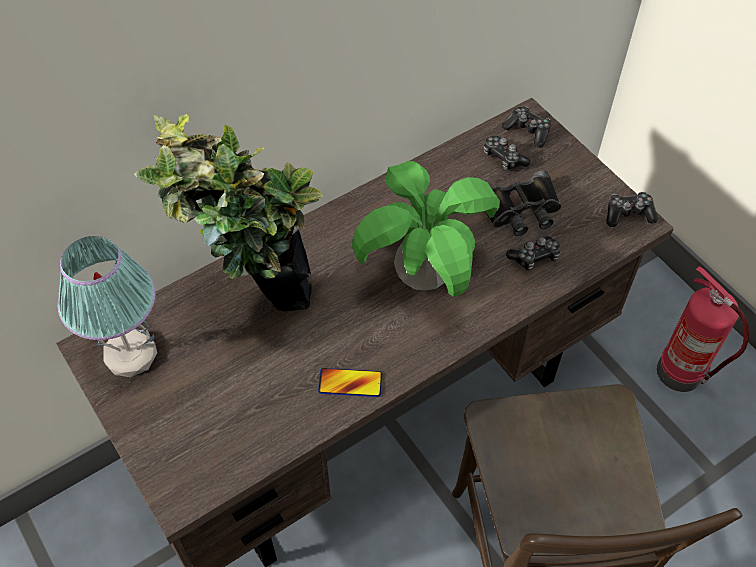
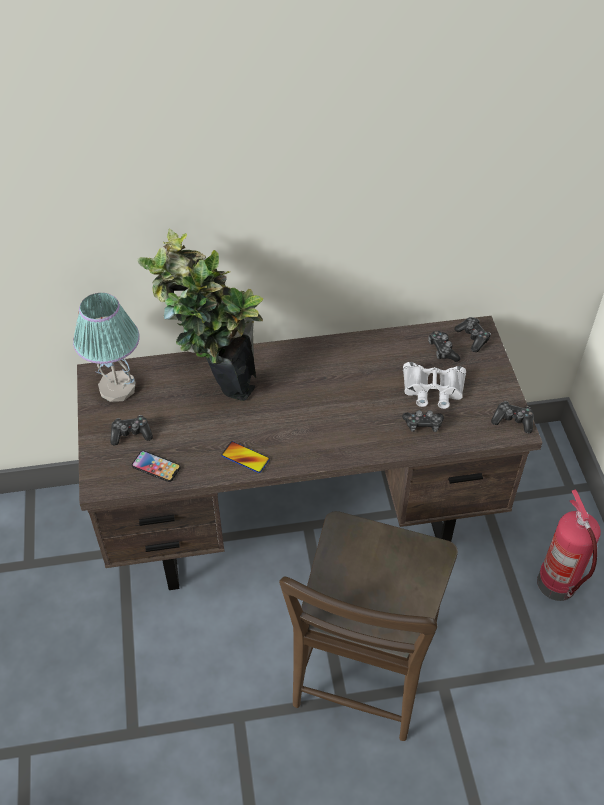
camera: 25 degrees right, 5 degrees down
potted plant [352,161,500,297] -> none
black binoculars [485,170,561,236] -> white binoculars [403,362,466,409]
none -> game controller [110,415,153,445]
none -> phone [132,450,181,482]

